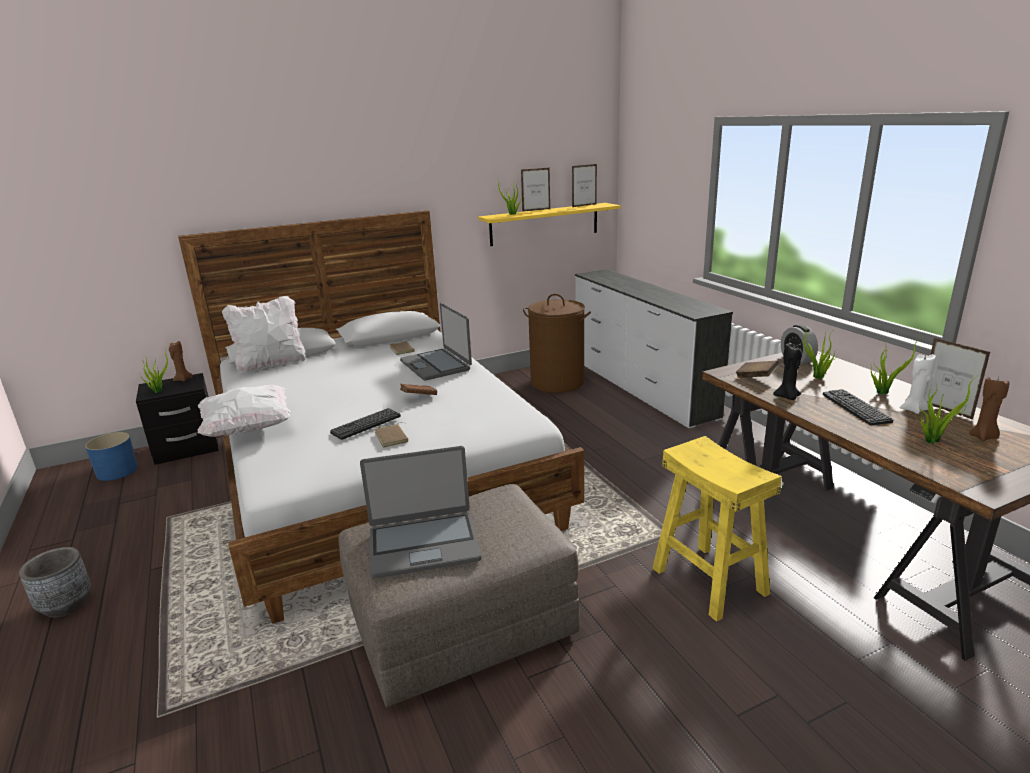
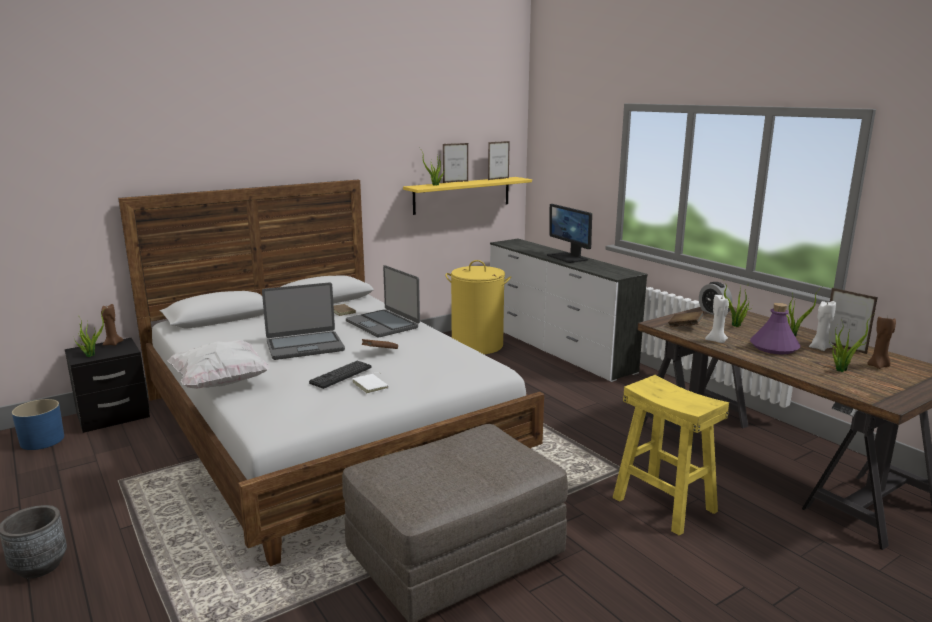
camera: 10 degrees left, 5 degrees down
white pillow [222,296,306,374] -> none
laptop [360,446,482,579] -> laptop moved to [262,282,345,360]
brown book [375,424,408,448] -> white book [352,372,389,394]
brown laundry basket [523,294,591,393] -> yellow laundry basket [445,260,511,354]
black candle [773,343,802,400] -> white candle [705,295,729,343]
keyboard [823,389,893,425] -> purple bottle [750,303,800,355]
none -> monitor [547,204,592,263]

